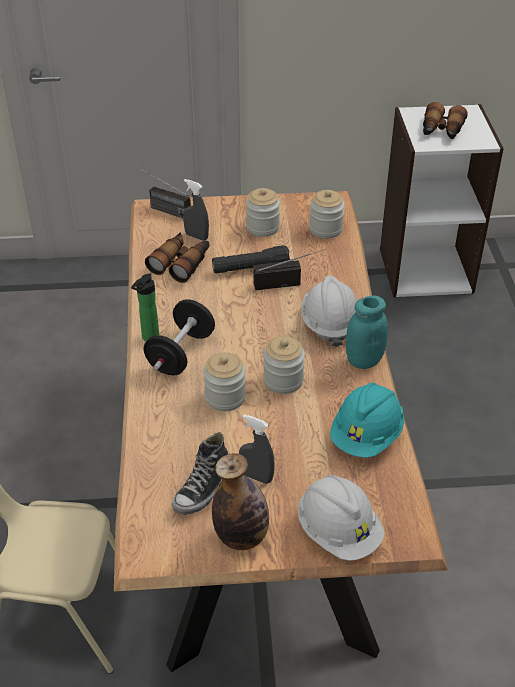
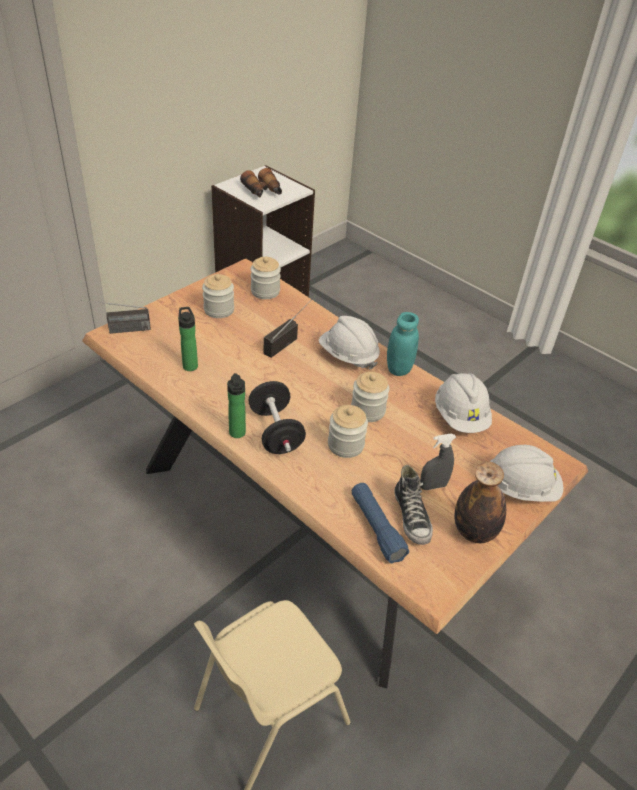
camera: 45 degrees left, 0 degrees up
binoculars [145,233,210,283] -> bottle [178,307,198,371]
grey spray bottle [183,179,209,241] -> none
black flashlight [212,245,290,273] -> none
turquoise hard hat [330,383,404,458] -> white hard hat [435,373,492,433]
none -> blue flashlight [352,483,409,563]

